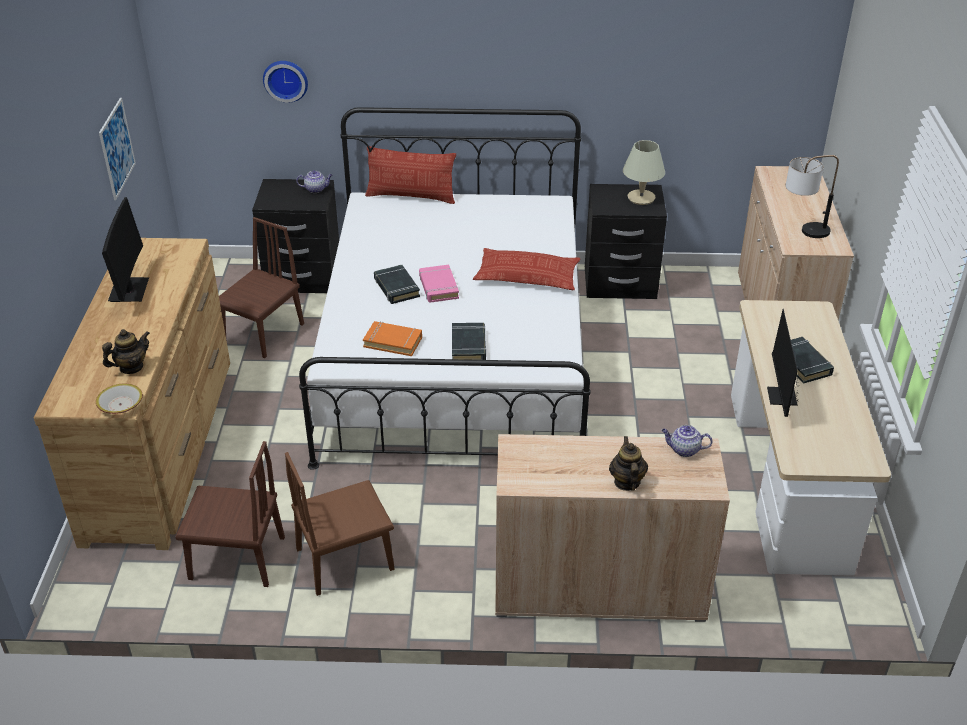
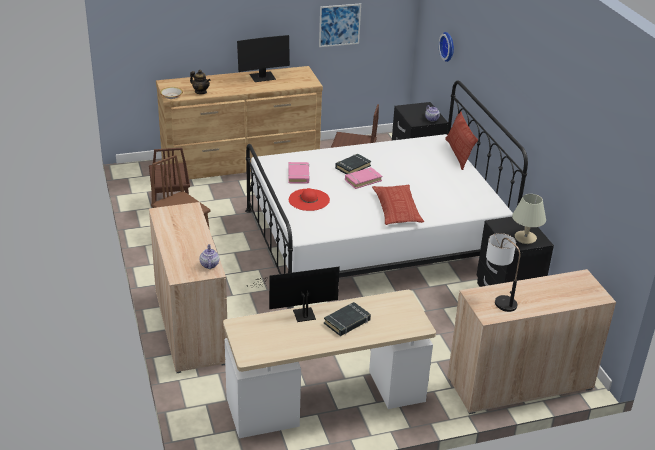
camera: 70 degrees right, 5 degrees down
orange book [363,321,422,356] -> pink book [289,162,310,184]
black book [452,323,486,360] -> red hat [289,188,330,211]
teapot [609,436,648,491] -> none

